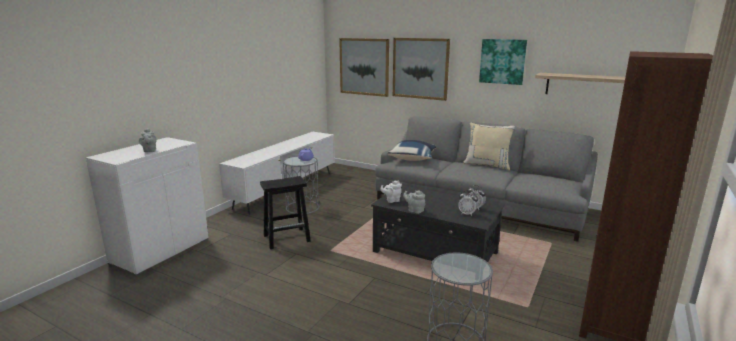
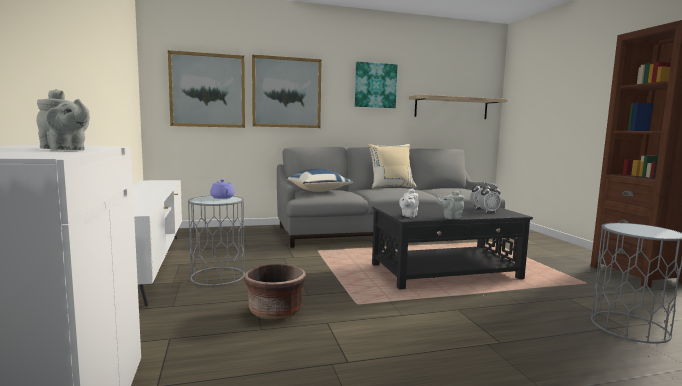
camera: 45 degrees left, 10 degrees down
black stool [260,176,311,249] -> brown planter [244,264,306,320]

